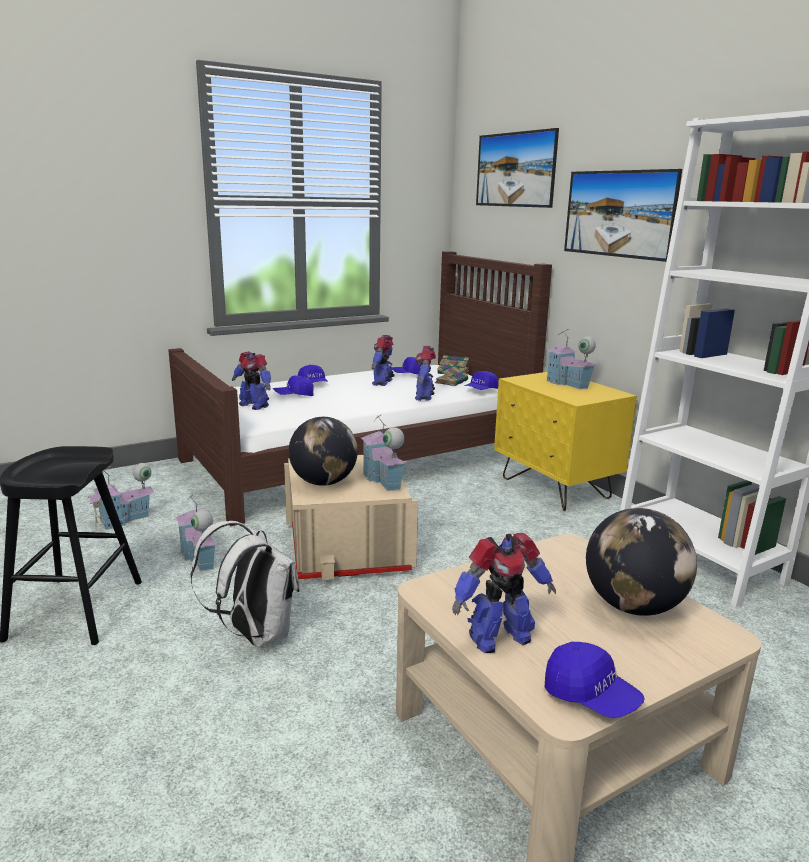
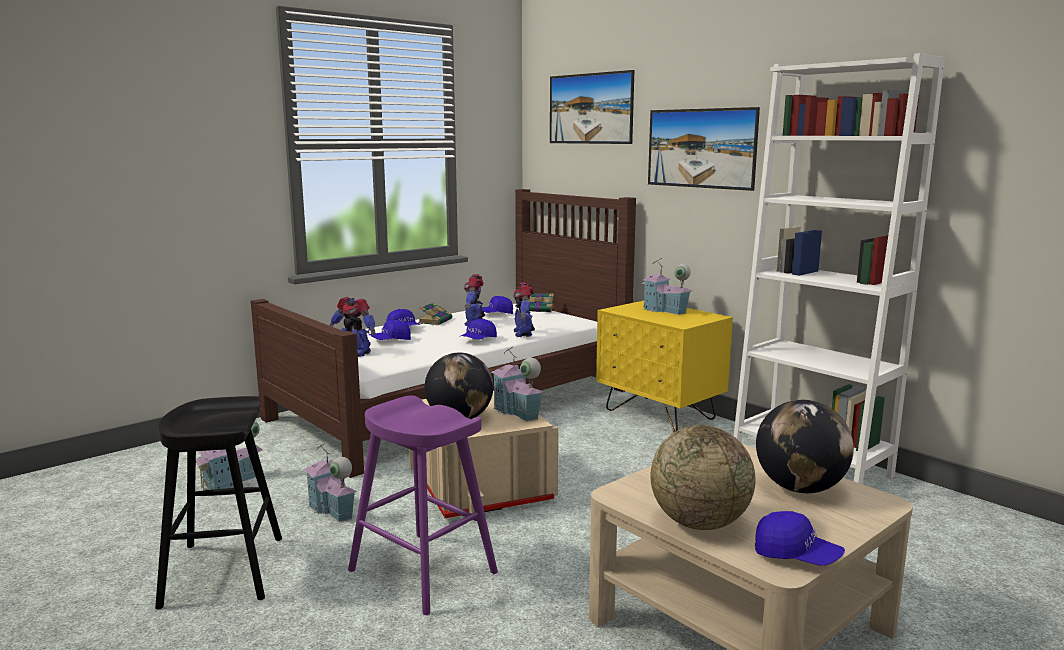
camera: 10 degrees left, 5 degrees down
white backpack [190,521,299,648] -> purple stool [348,395,498,615]
book [435,363,468,386] -> book moved to [418,302,452,325]
toy robot [452,533,556,653] -> globe [651,425,755,530]
blue cap [464,371,499,390] -> blue cap moved to [461,319,497,340]

